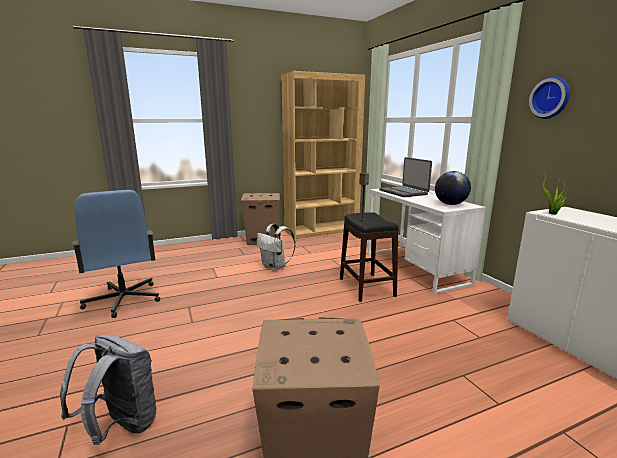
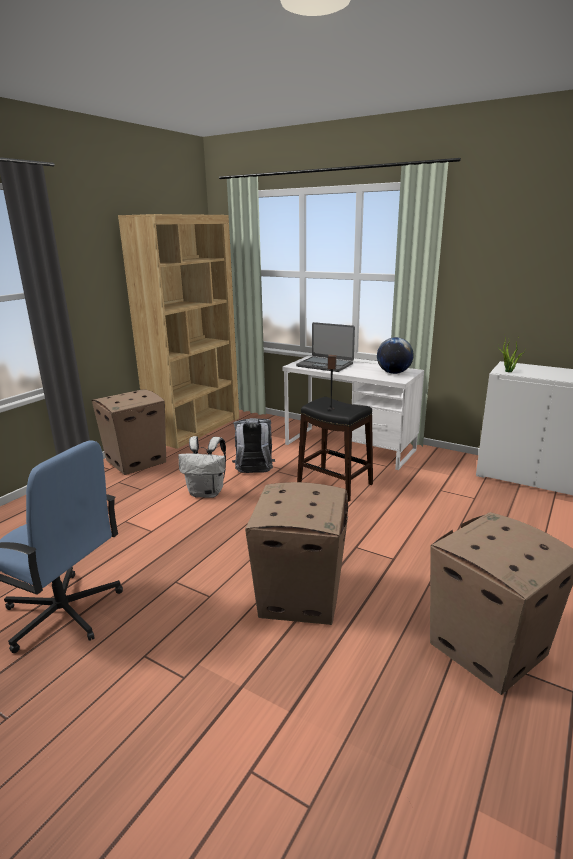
camera: 35 degrees left, 5 degrees up
grey backpack [60,335,156,445] -> grey backpack moved to [232,418,275,473]
wall clock [529,76,570,119] -> none
none -> cardboard box [245,482,348,625]

